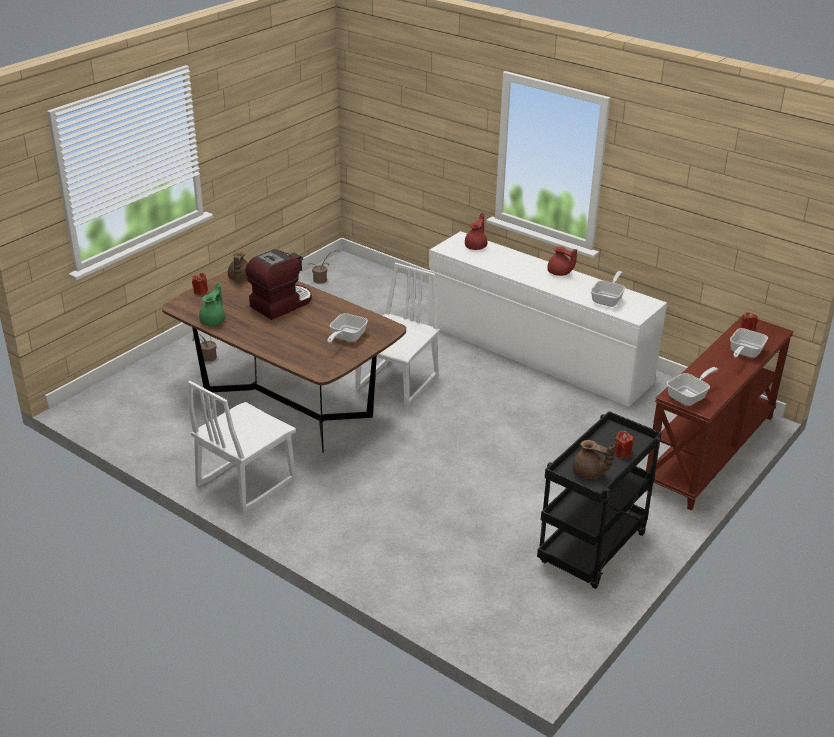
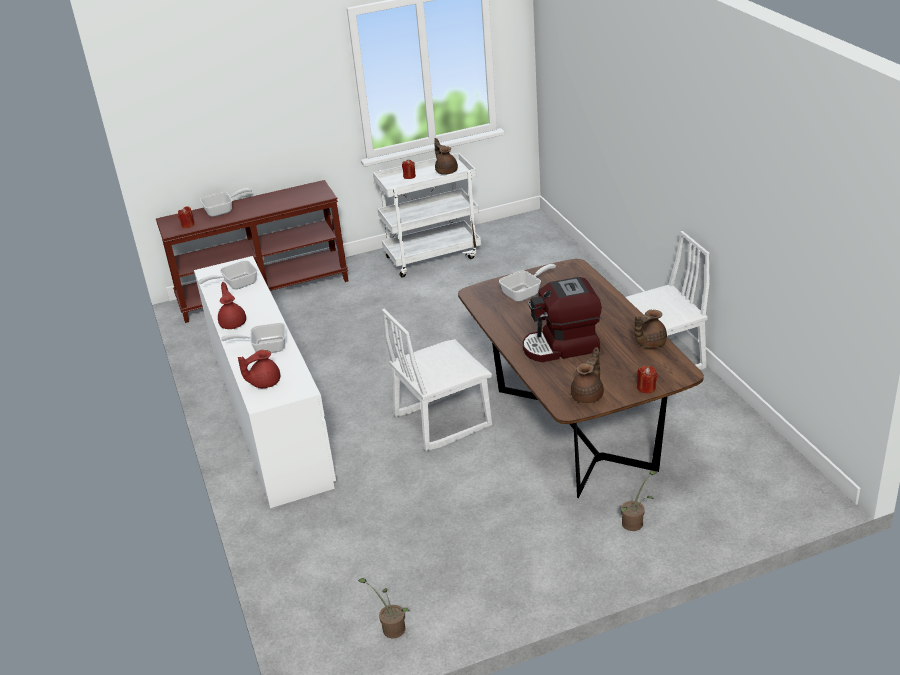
camera: 145 degrees left, 0 degrees up
green teapot [199,282,225,326] -> brown teapot [634,310,667,348]
black cart [537,411,662,589] -> white cart [373,153,481,277]
frying pan [667,367,718,406] -> frying pan moved to [221,323,286,353]

